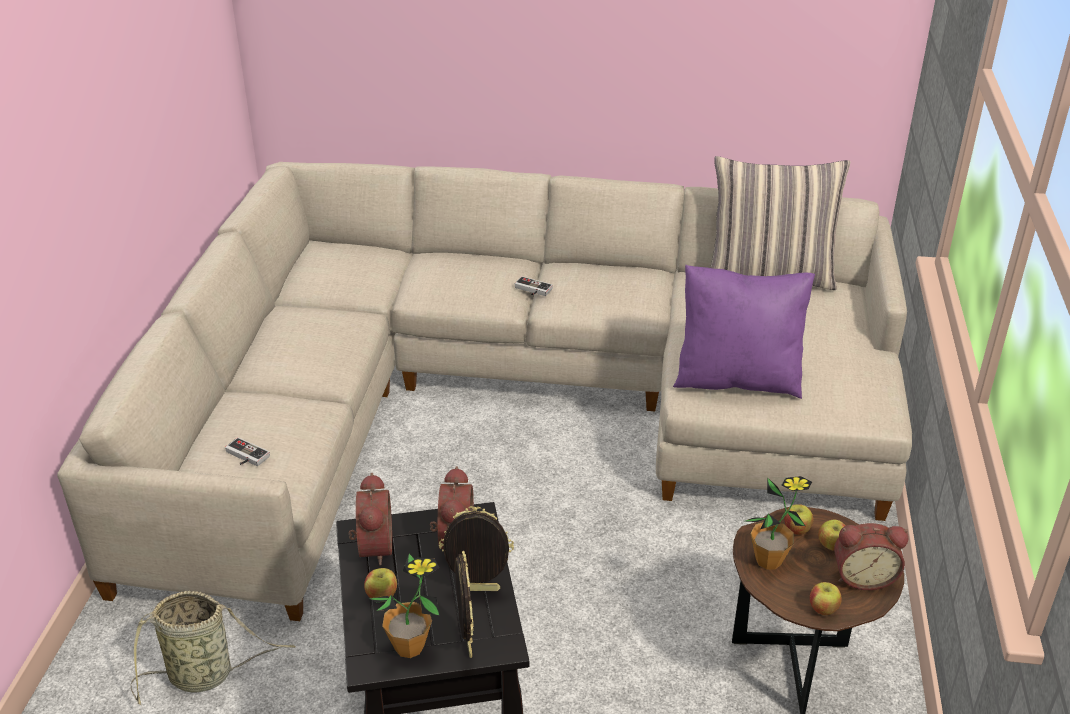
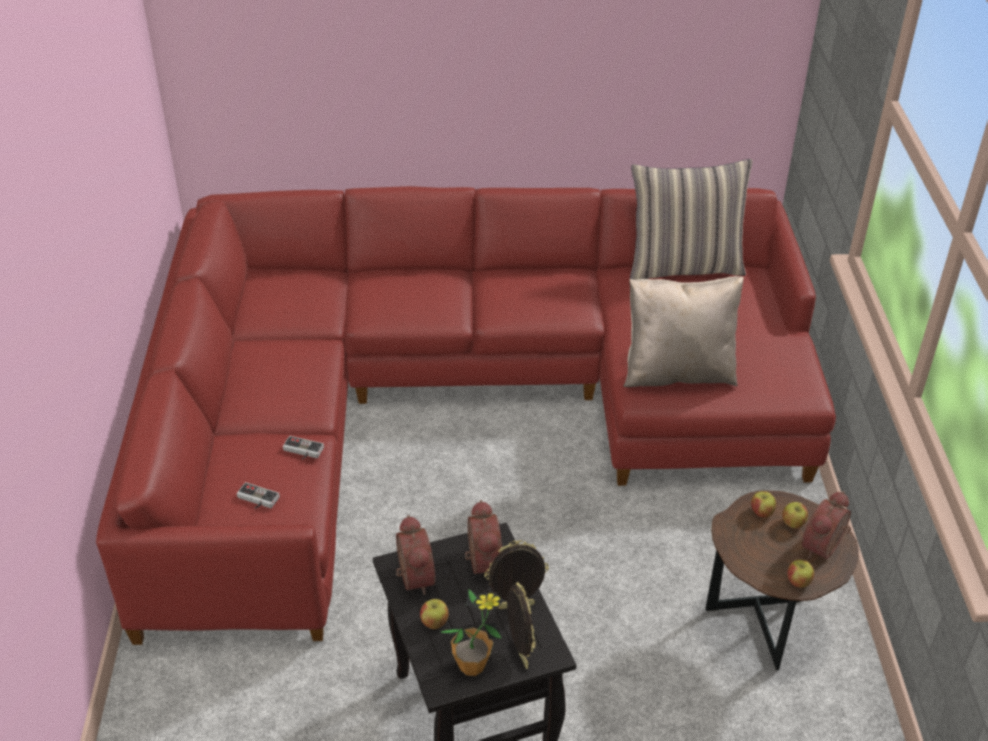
camera: 10 degrees left, 5 degrees up
beige sofa [57,162,912,621] -> red sofa [96,186,836,645]
basket [131,591,296,705] -> none
game controller [515,276,553,296] -> game controller moved to [283,436,324,460]
purple pillow [673,265,815,399] -> beige pillow [623,276,744,387]
potted plant [743,476,812,570] -> none
alarm clock [834,523,909,590] -> alarm clock turned 135 degrees clockwise [802,491,851,559]

